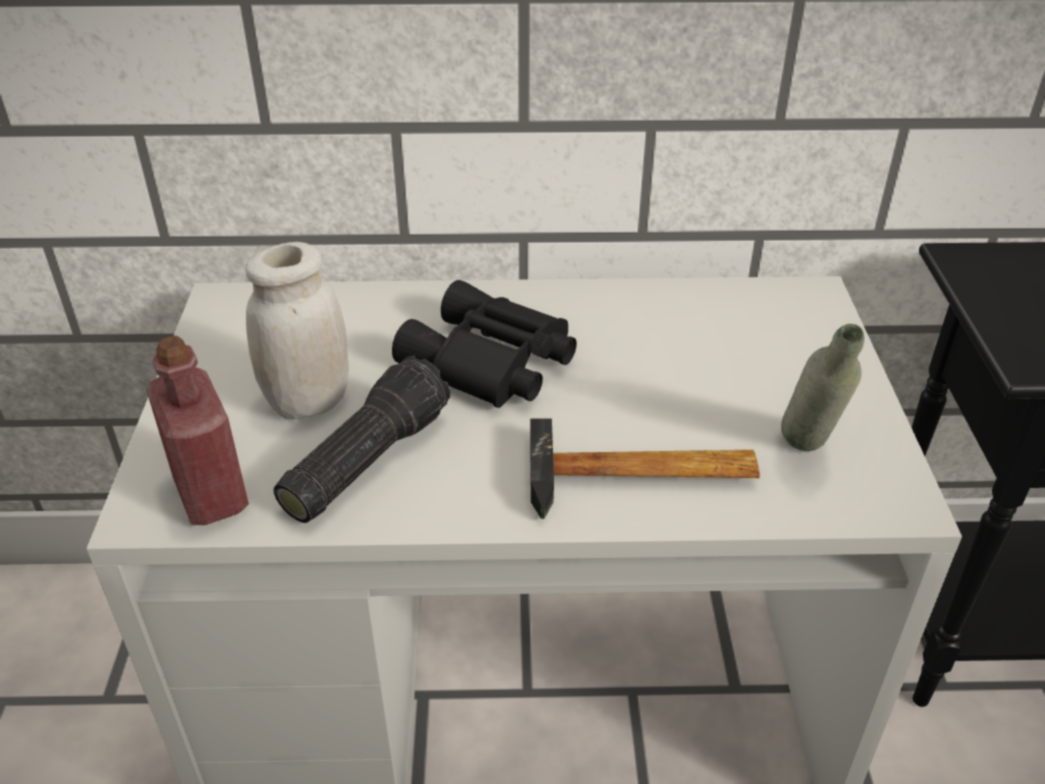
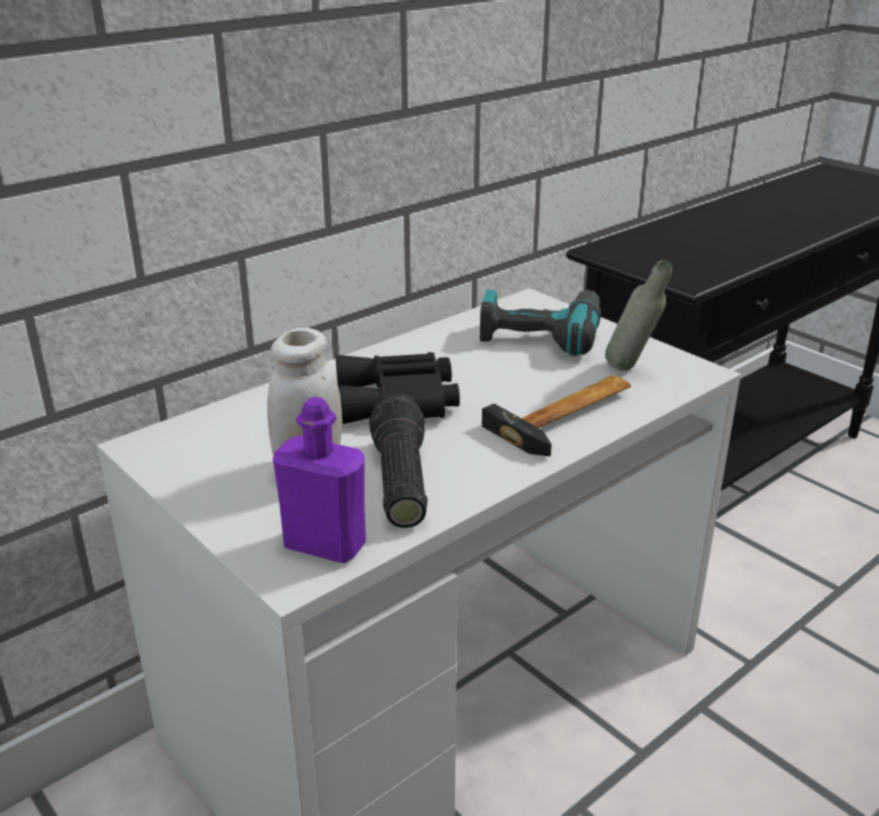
camera: 40 degrees left, 10 degrees down
red bottle [146,335,249,525] -> purple bottle [273,397,366,564]
none -> power drill [480,289,601,356]

